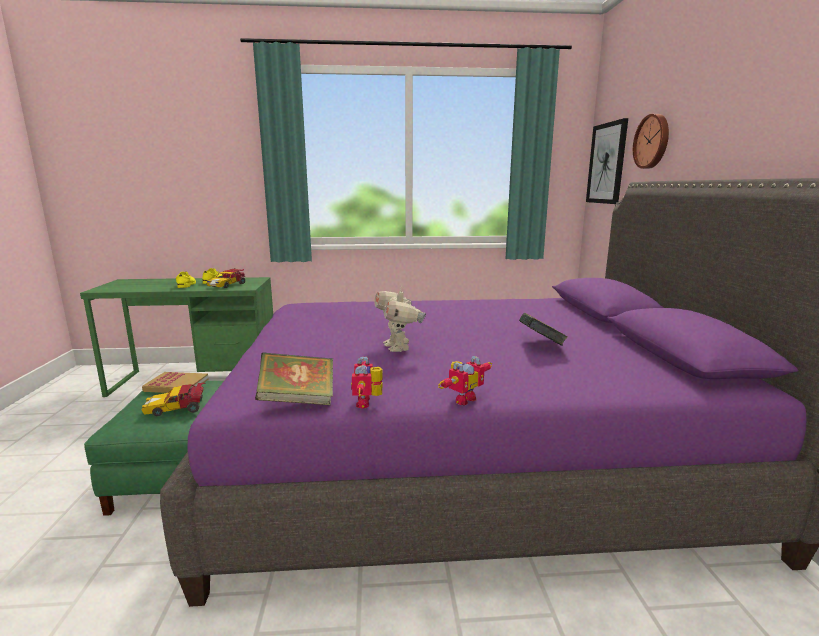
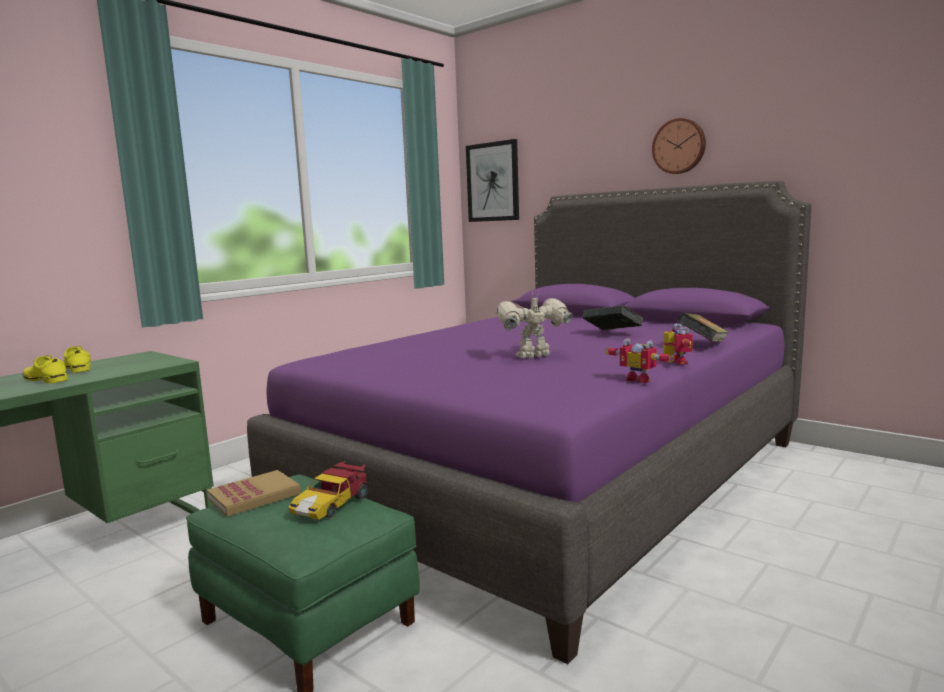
camera: 45 degrees left, 5 degrees down
toy car [206,268,245,288] -> none
book [255,352,333,405] -> book moved to [677,313,729,342]
toy robot [374,285,426,352] -> toy robot turned 135 degrees clockwise [497,292,573,358]
wall clock [633,114,669,169] -> wall clock moved to [652,118,706,174]

